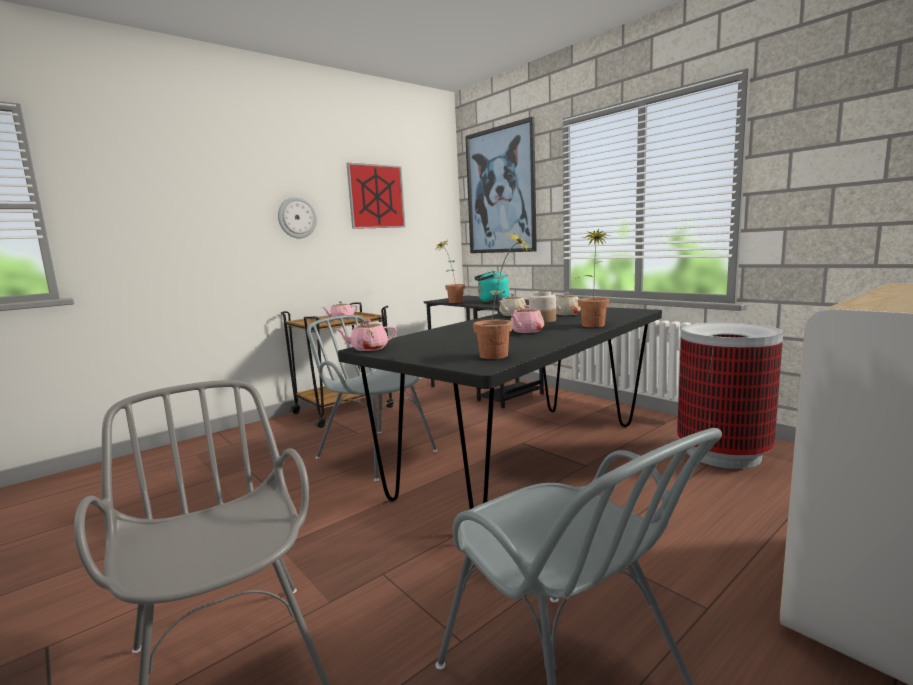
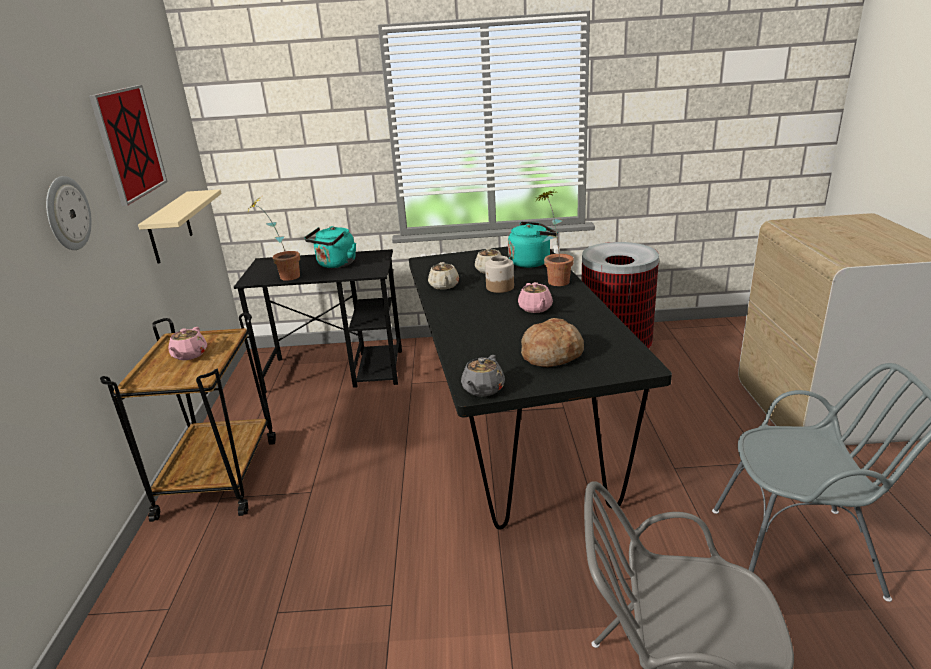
camera: 50 degrees left, 15 degrees up
grey chair [307,315,438,482] -> none
pink teapot [336,320,397,351] -> grey teapot [461,355,505,397]
picture [465,117,537,253] -> none
potted plant [473,231,533,359] -> none
none -> beige shelf [138,189,222,264]
none -> turquoise kettle [508,222,558,268]
none -> bread [521,318,584,367]

